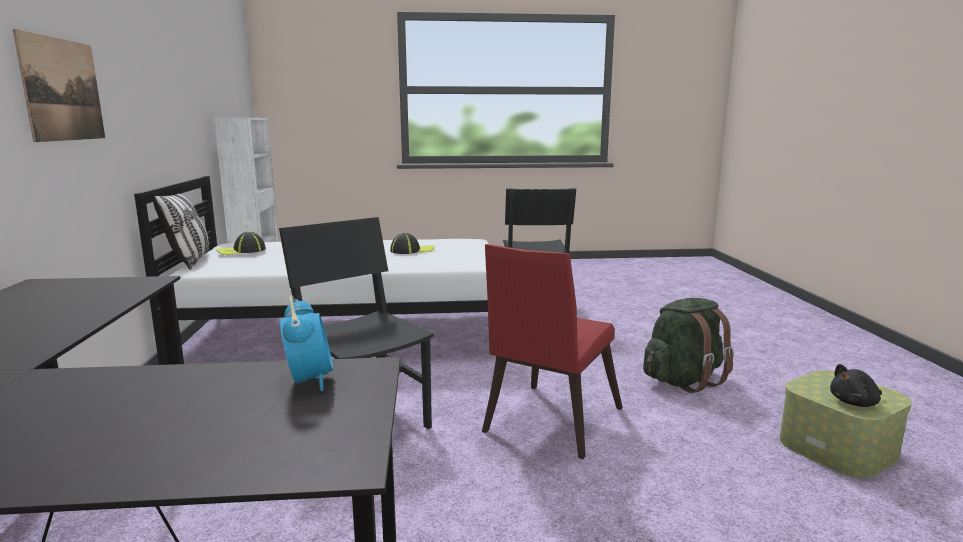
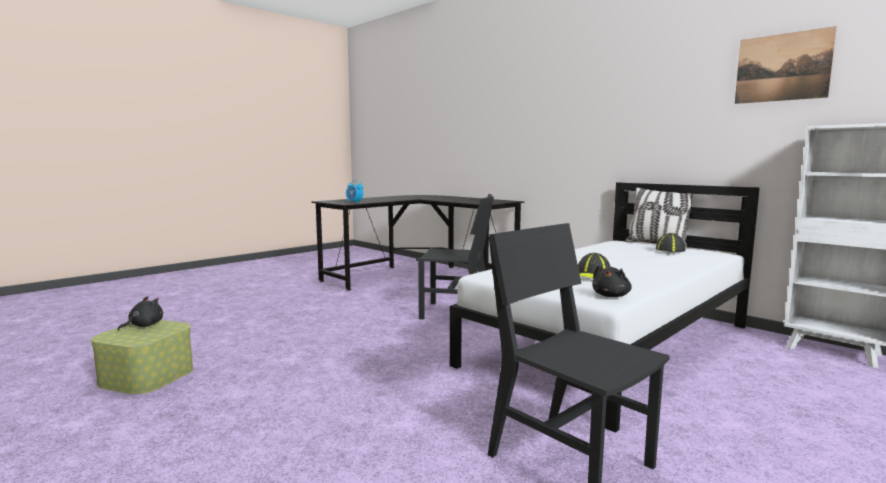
camera: 140 degrees right, 5 degrees down
picture [13,29,105,142] -> picture moved to [735,26,837,104]
red chair [482,244,623,459] -> none
green backpack [643,298,734,393] -> none
none -> black plush toy [592,265,632,297]

